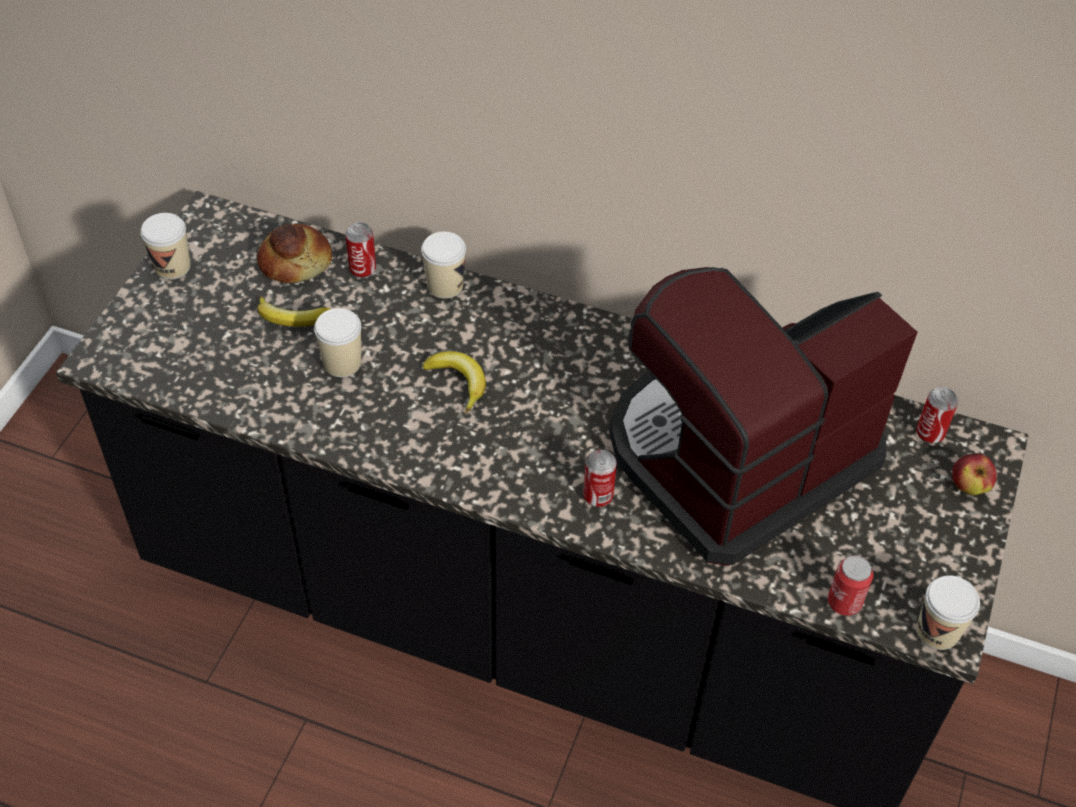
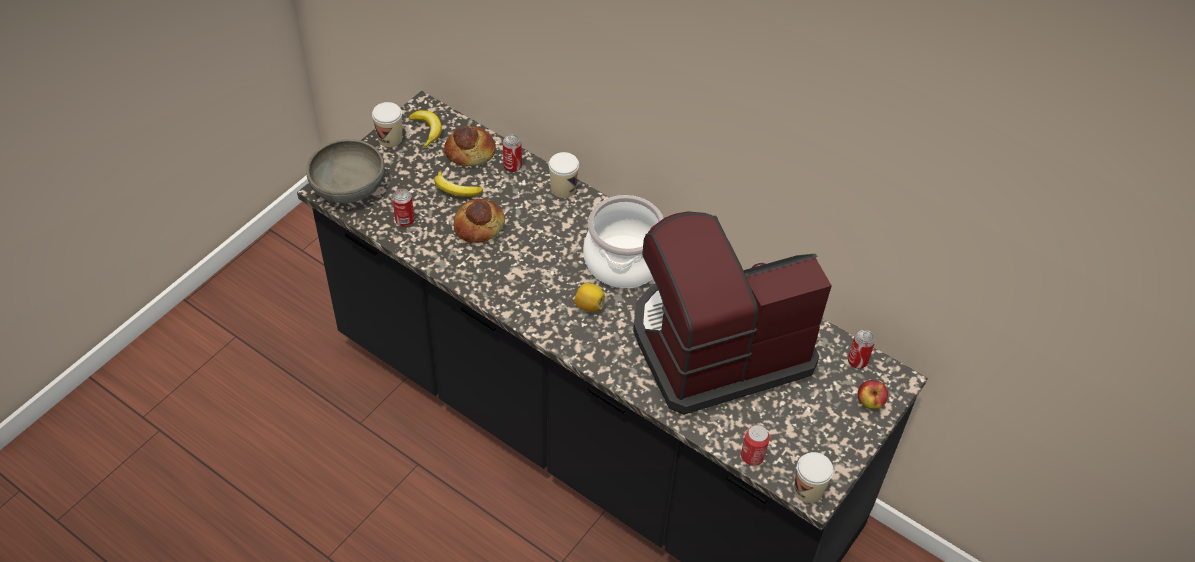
camera: 15 degrees right, 0 degrees up
cup [314,308,361,377] -> bread [454,199,505,243]
banana [422,351,486,413] -> banana moved to [409,110,442,149]
can [583,449,617,507] -> can moved to [392,189,415,227]
none -> grey bowl [306,139,385,203]
none -> lemon [574,283,605,312]
none -> cooking pot [583,195,664,288]

